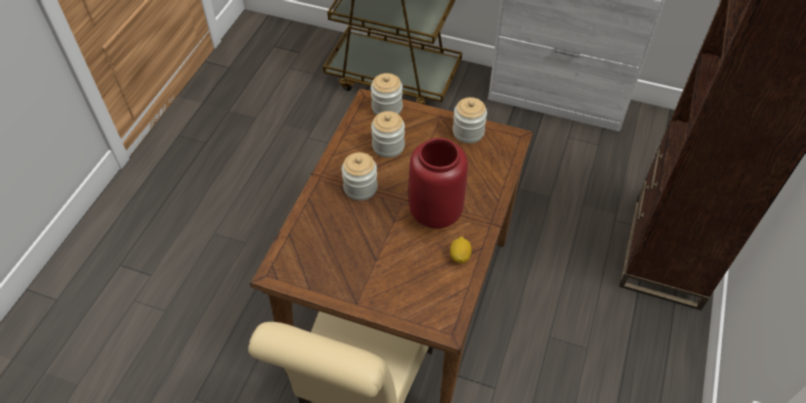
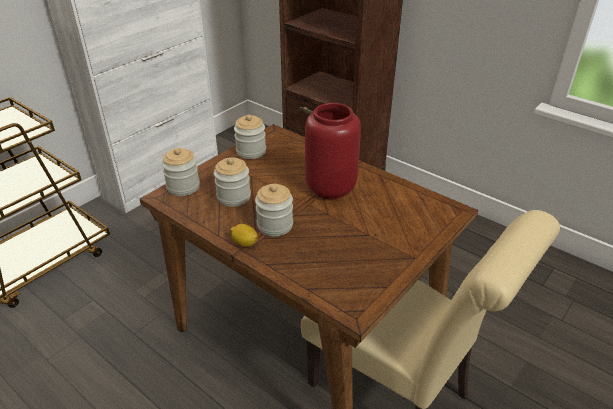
camera: 70 degrees left, 15 degrees down
lemon [450,237,472,263] -> lemon moved to [231,224,258,247]

